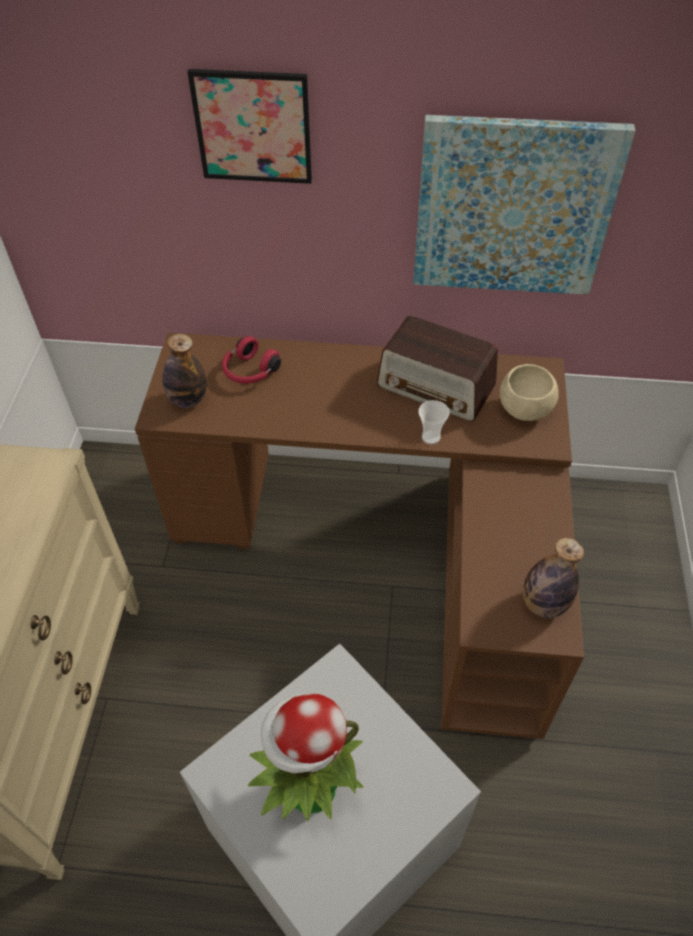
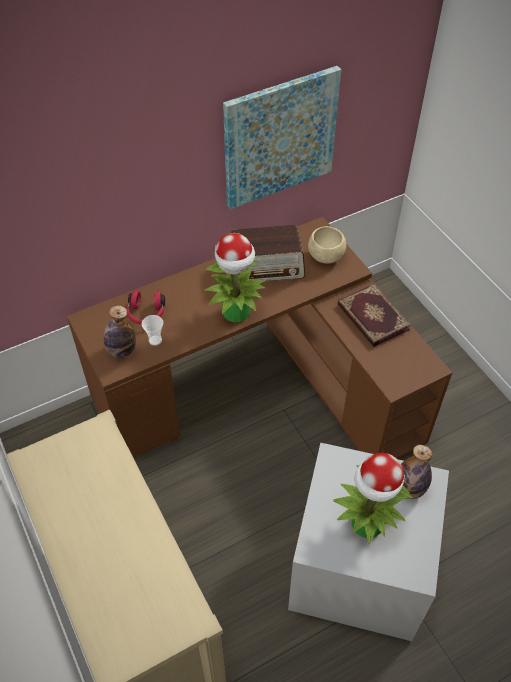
camera: 35 degrees left, 0 degrees up
picture [187,69,312,184] -> none
cup [418,400,450,444] -> cup moved to [142,315,163,346]
bottle [523,538,584,618] -> bottle moved to [401,445,432,499]
none -> potted plant [204,233,265,322]
none -> book [338,284,411,347]

